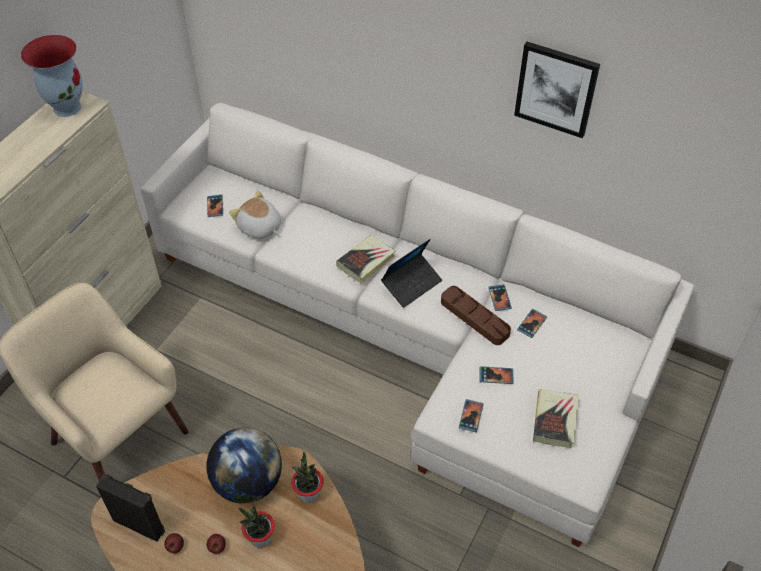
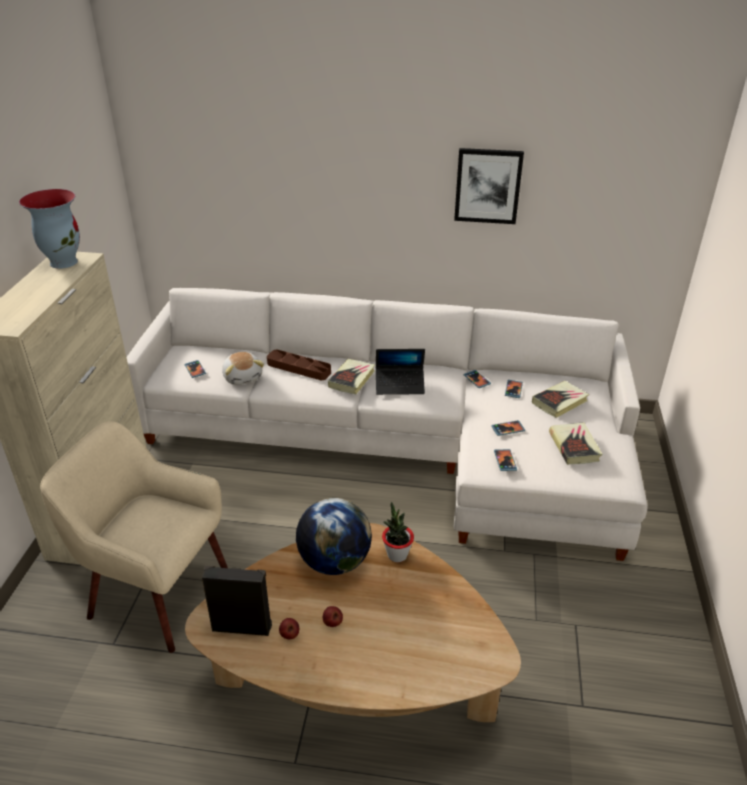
camera: 20 degrees left, 15 degrees down
plush toy [229,191,281,239] -> plush toy turned 135 degrees counterclockwise [222,352,264,385]
potted plant [239,505,275,548] -> none
laptop [381,239,442,308] -> laptop turned 60 degrees clockwise [376,349,425,395]
brown tray [441,286,511,345] -> brown tray moved to [267,350,331,380]
none -> book [532,381,589,418]

